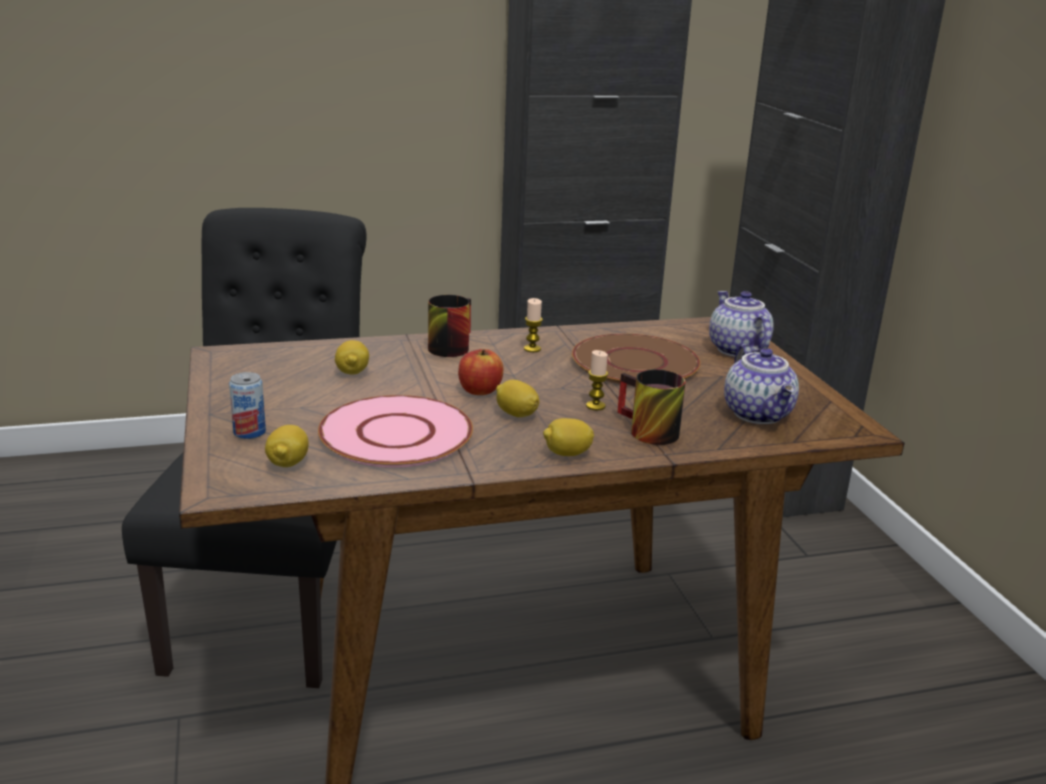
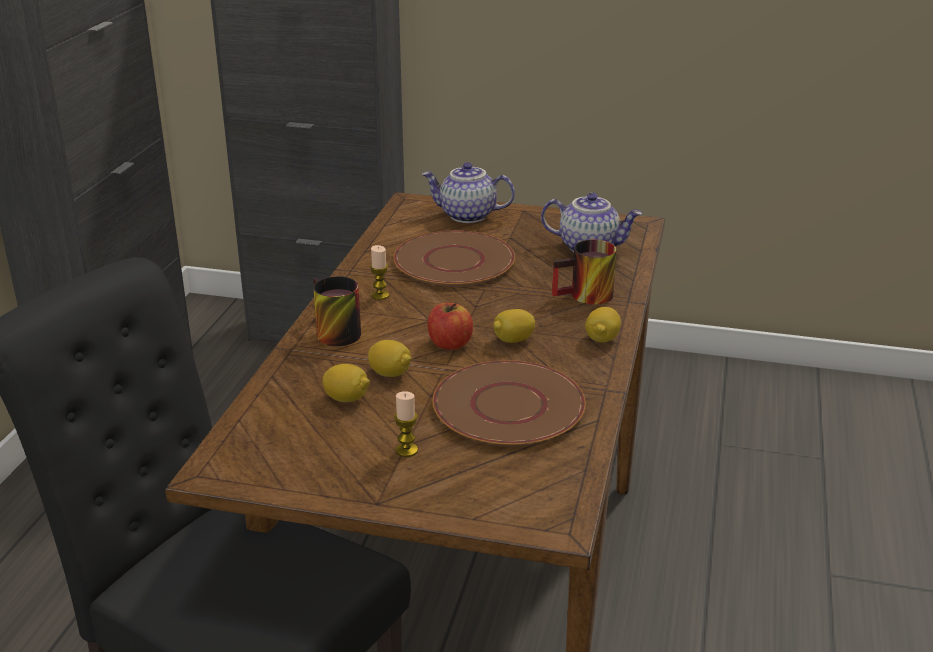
camera: 60 degrees left, 5 degrees up
can [229,372,266,439] -> none
lemon [265,425,309,467] -> lemon moved to [368,340,411,377]
pink plate [318,395,473,468] -> brown plate [433,360,586,447]
candle [586,350,608,410] -> candle moved to [394,391,418,457]

